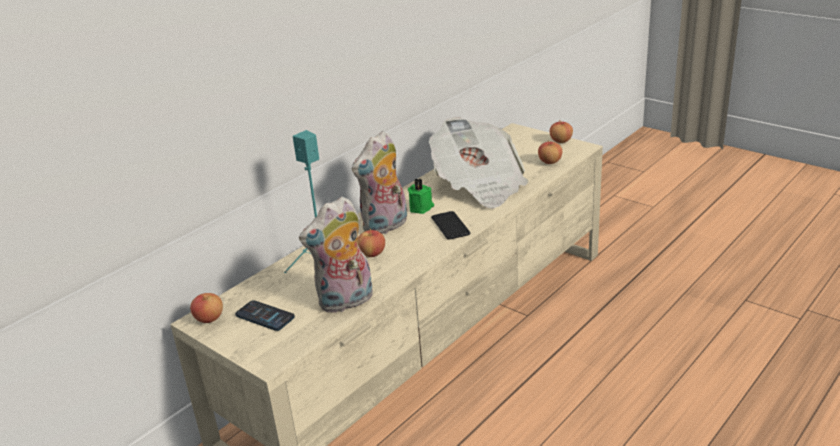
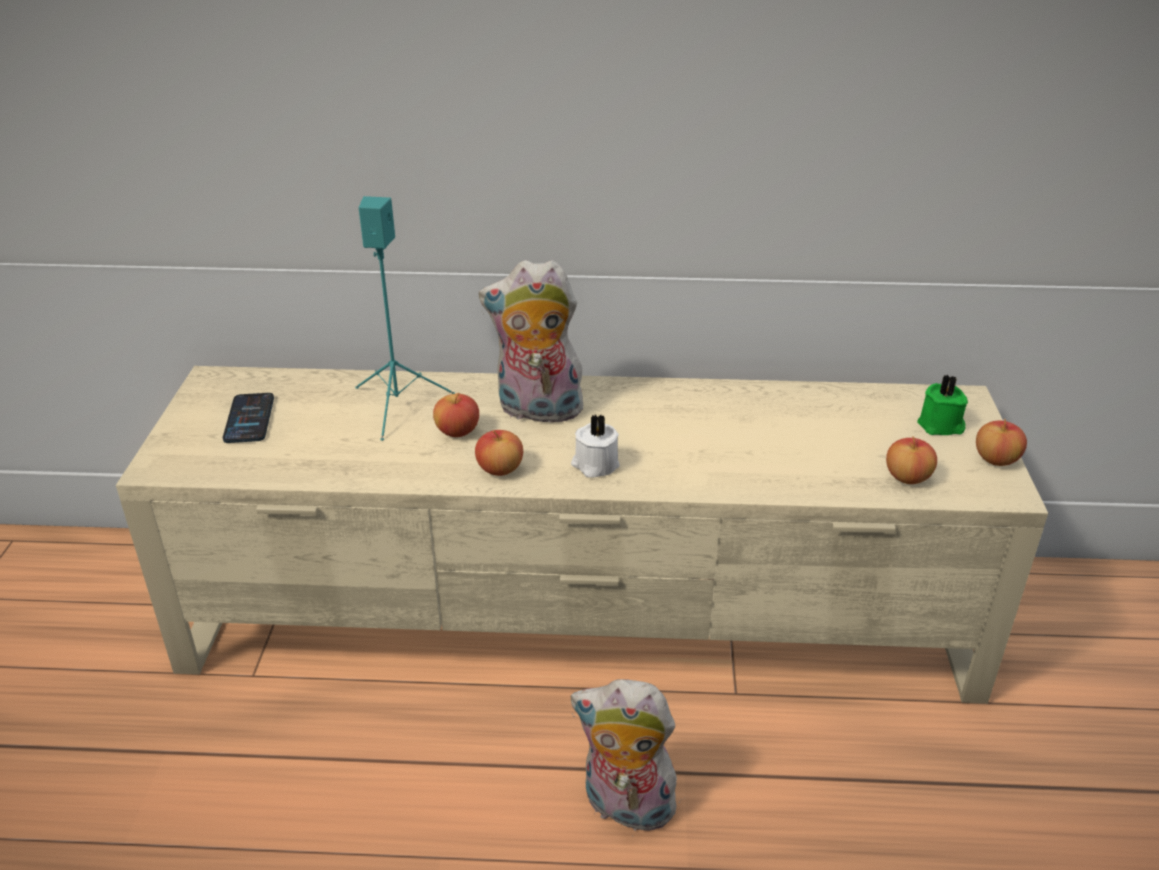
camera: 50 degrees right, 5 degrees up
apple [190,293,223,323] -> apple moved to [475,430,523,476]
plush toy [299,196,373,313] -> plush toy moved to [571,679,682,837]
green candle [408,178,434,214] -> green candle moved to [917,375,968,435]
newspaper [429,117,529,209] -> none
phone [431,211,471,239] -> white candle [571,414,620,478]

